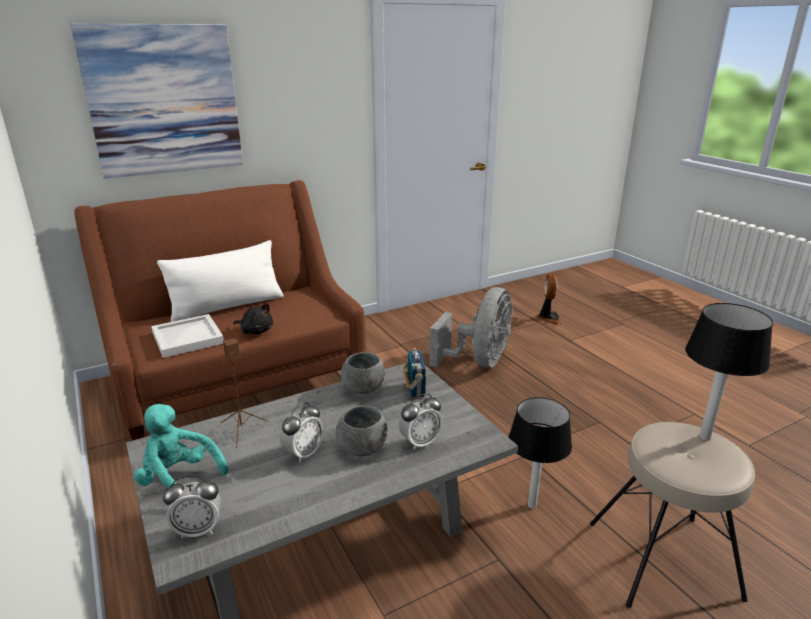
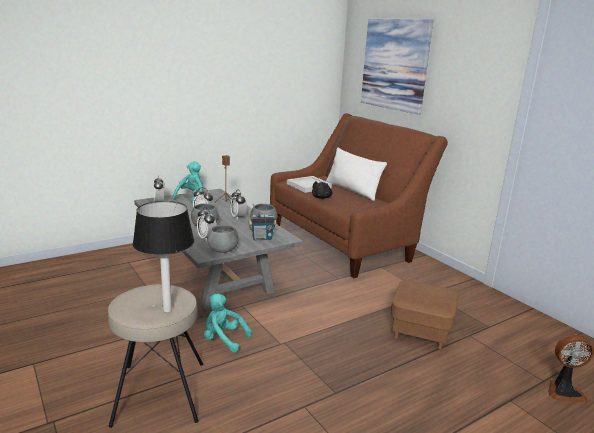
camera: 85 degrees right, 5 degrees down
grey fan [429,287,513,368] -> brown ottoman [391,280,459,349]
table lamp [508,397,572,509] -> turquoise plush toy [204,294,252,352]
none -> grey bowl [208,225,239,253]
none -> alarm clock [231,189,247,220]

